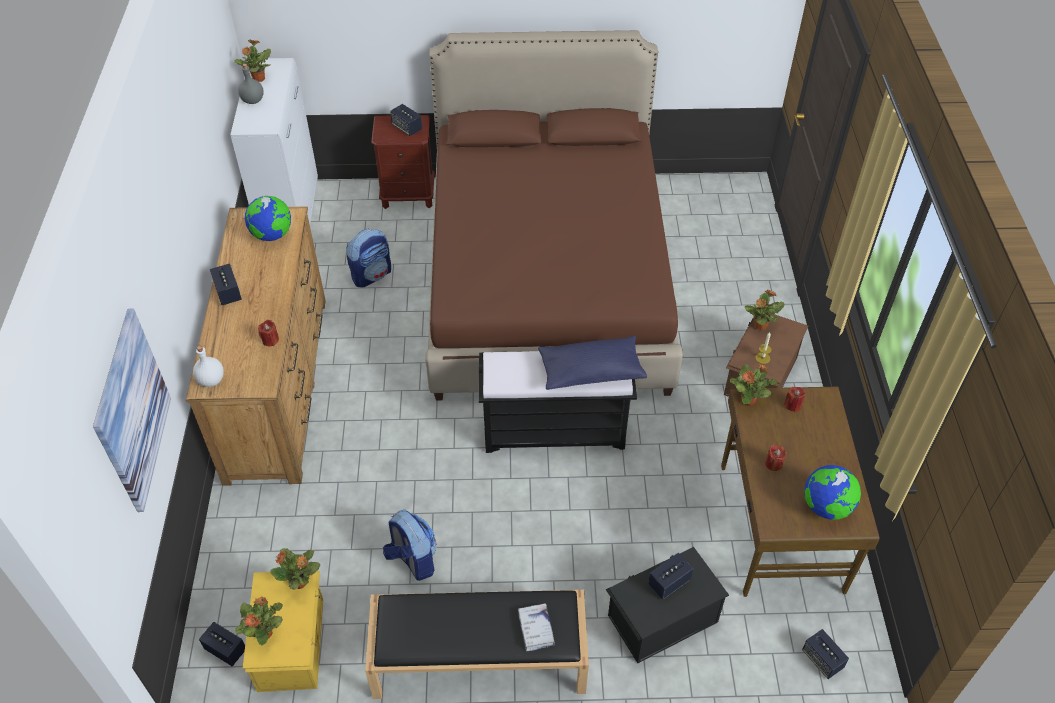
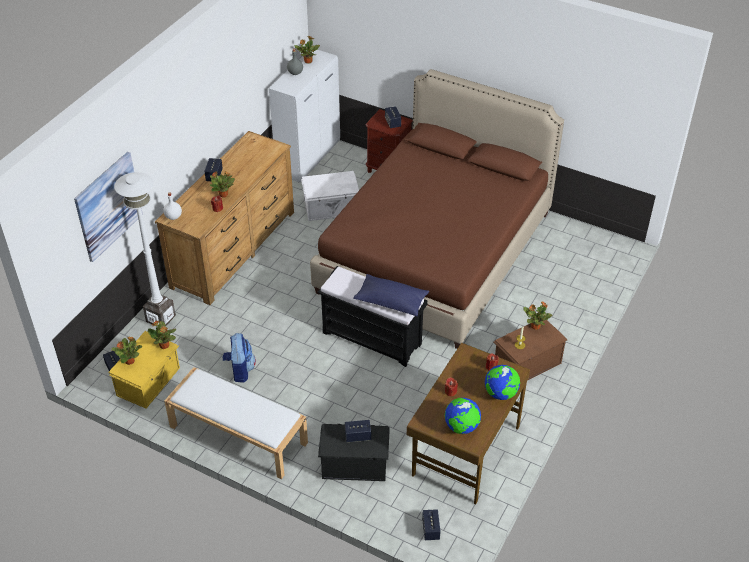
camera: 30 degrees right, 5 degrees down
globe [245,196,291,241] -> globe moved to [485,365,520,400]
backpack [346,229,391,288] -> white storage box [301,171,359,221]
black bench [365,590,589,699] -> white bench [164,367,308,479]
white book [518,604,555,651] -> none
potted plant [730,364,778,406] -> potted plant moved to [210,171,235,198]
none -> white floor lamp [114,172,176,326]

